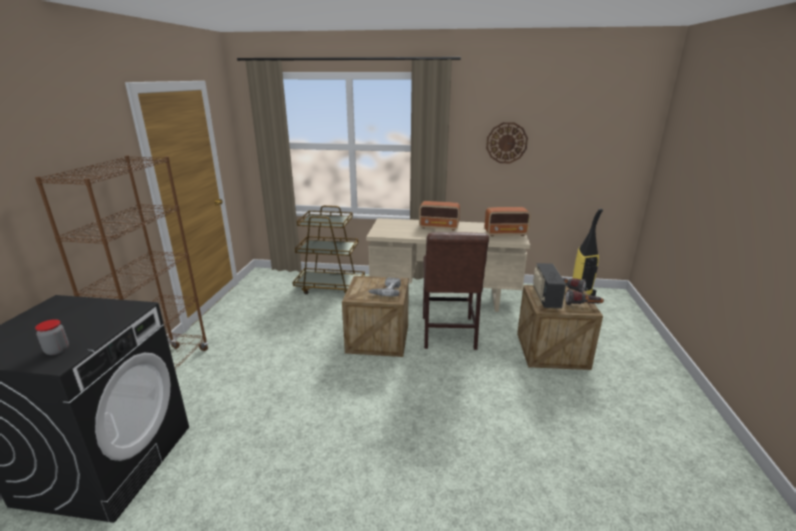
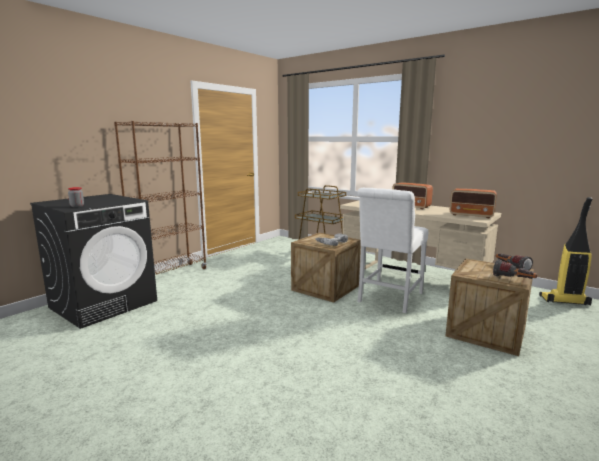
camera: 30 degrees right, 10 degrees down
brown chair [423,232,489,350] -> white chair [357,188,428,313]
wall clock [486,122,528,163] -> none
radio [533,263,566,308] -> none

